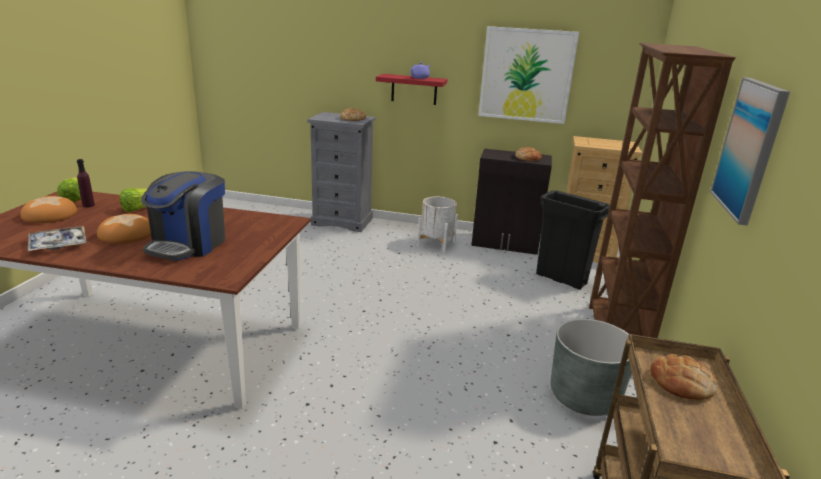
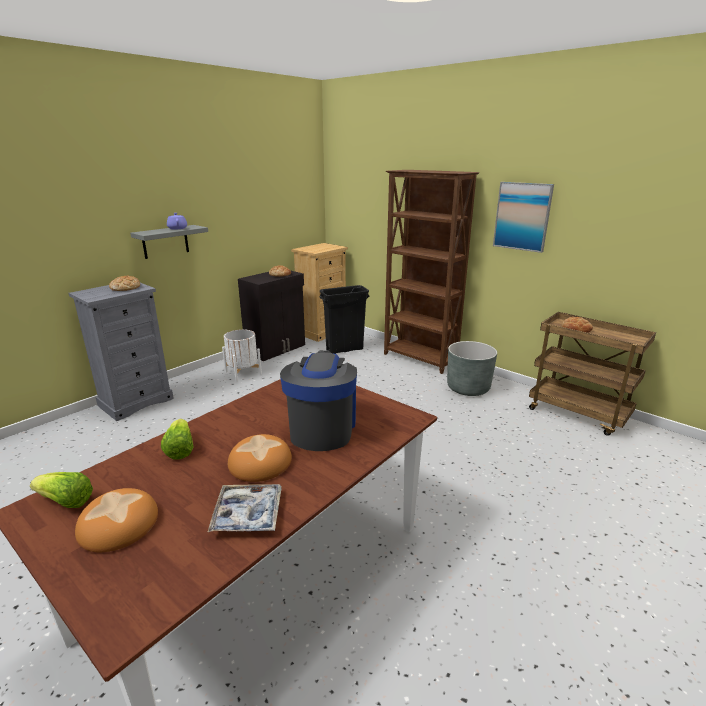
camera: 60 degrees left, 0 degrees up
purple bottle [77,159,95,208] -> none
coffee machine [141,171,225,261] -> coffee machine turned 135 degrees counterclockwise [280,351,357,451]
red shelf [376,74,447,105] -> grey shelf [130,225,208,259]
picture [478,26,579,124] -> none

